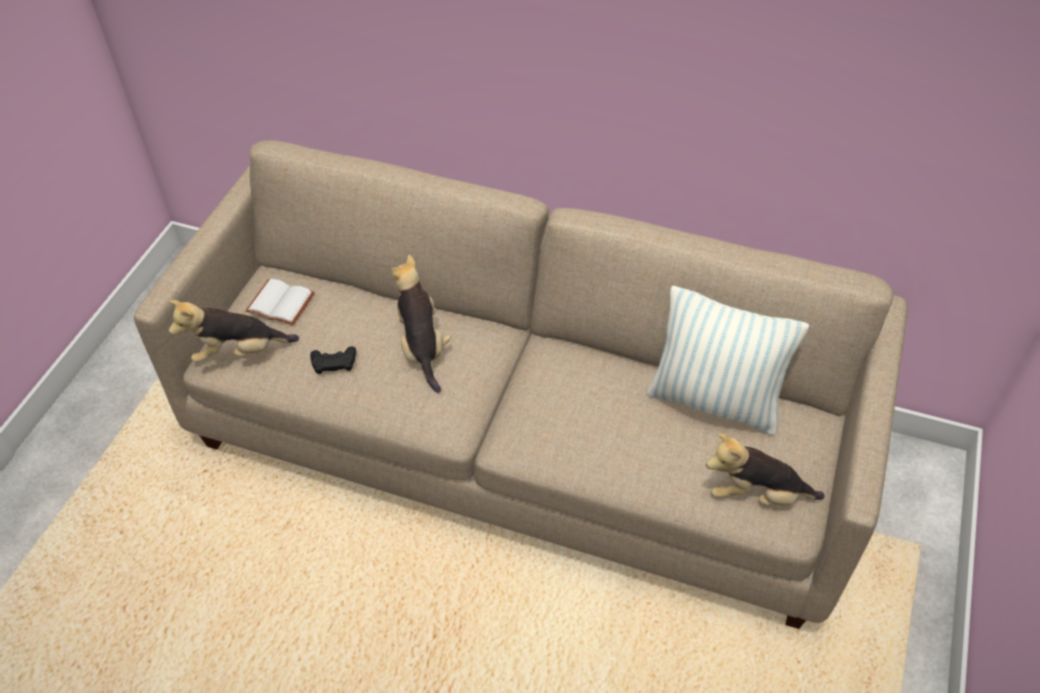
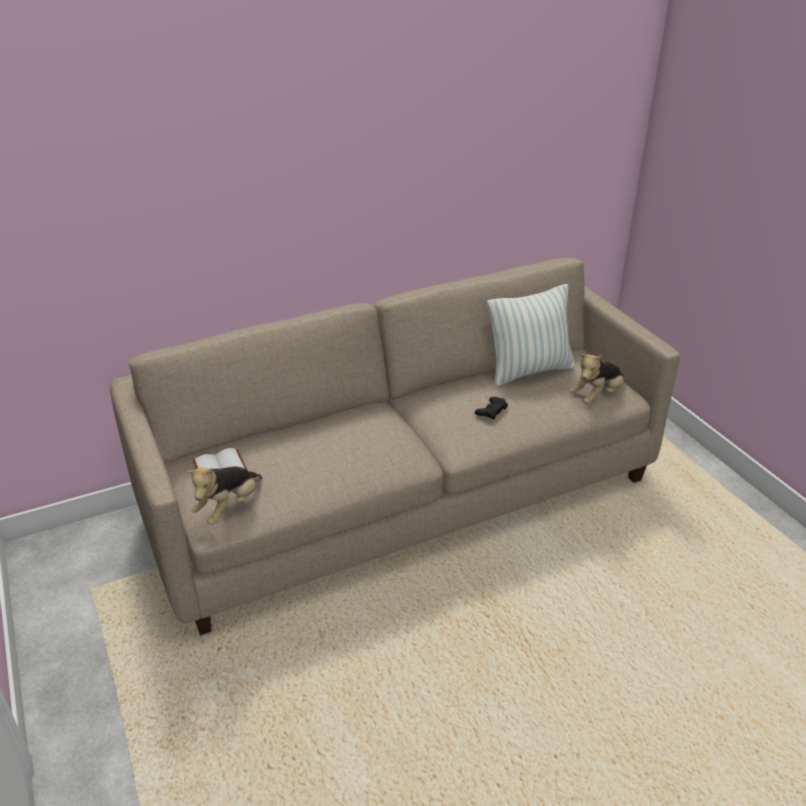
camera: 45 degrees left, 15 degrees down
black game controller [310,346,356,374] -> black game controller moved to [475,397,508,420]
plush toy [391,255,451,393] -> none

